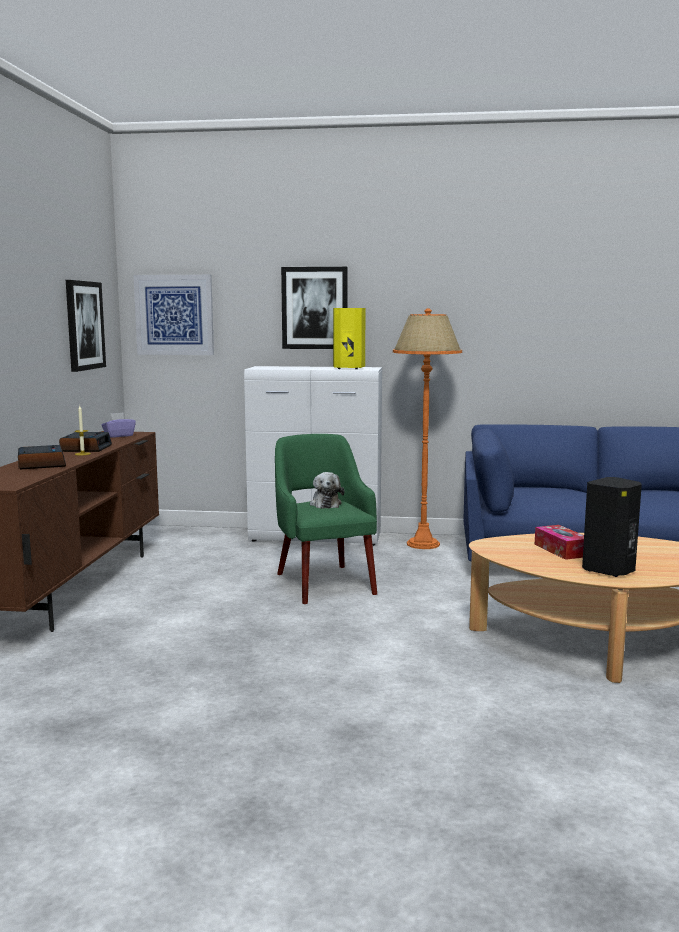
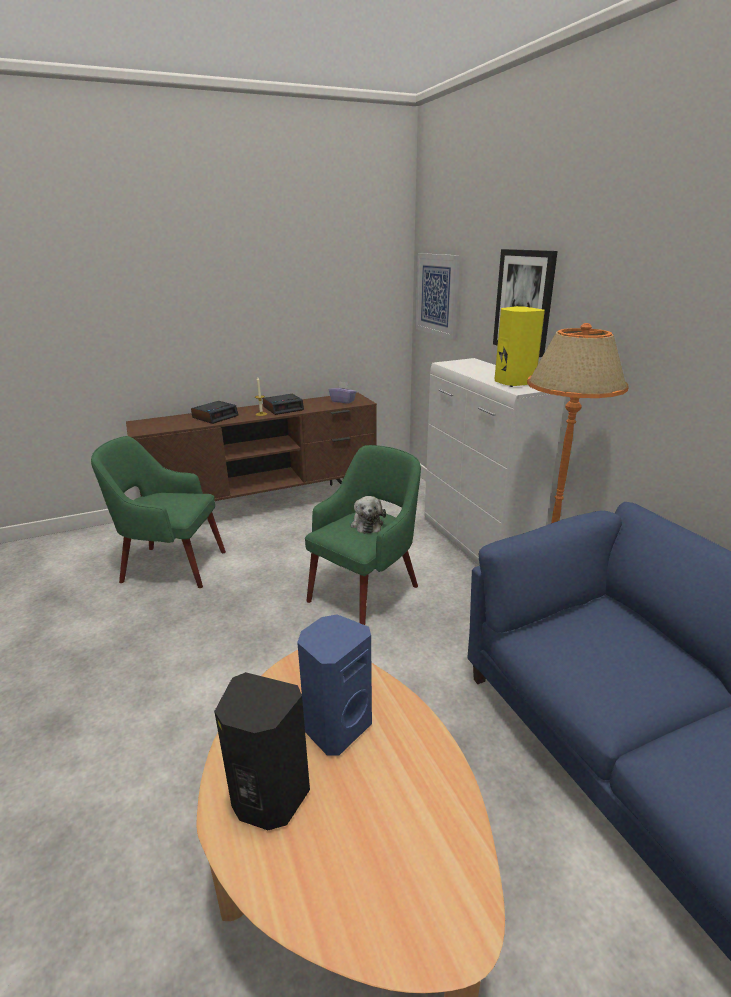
camera: 60 degrees right, 15 degrees up
picture [66,280,106,372] -> none
plush toy [310,472,344,509] -> plush toy turned 60 degrees counterclockwise [351,496,386,534]
tissue box [535,525,584,560] -> blue speaker [297,614,372,756]
none -> green armchair [91,436,226,588]

